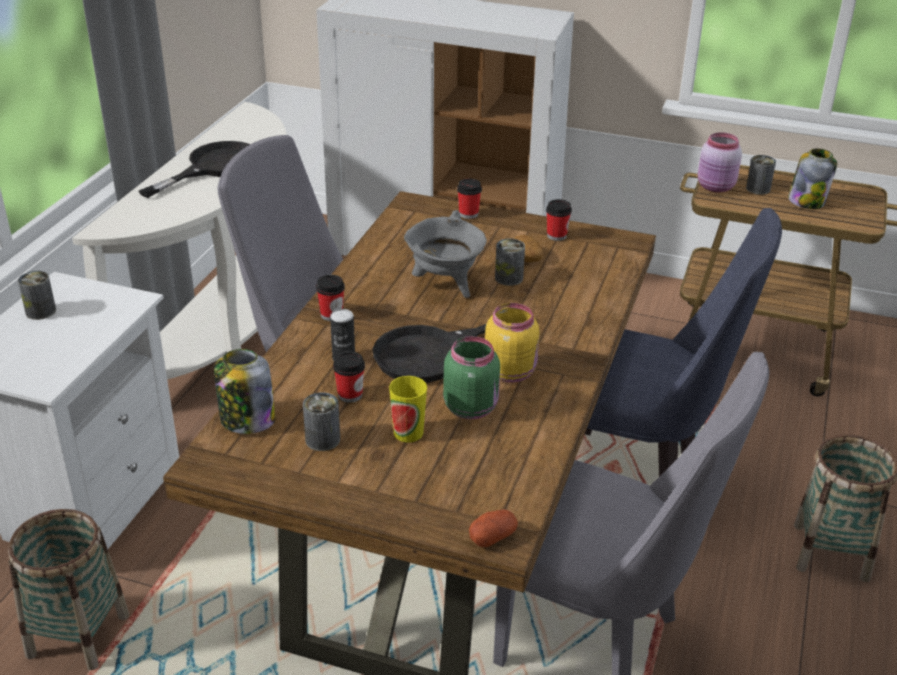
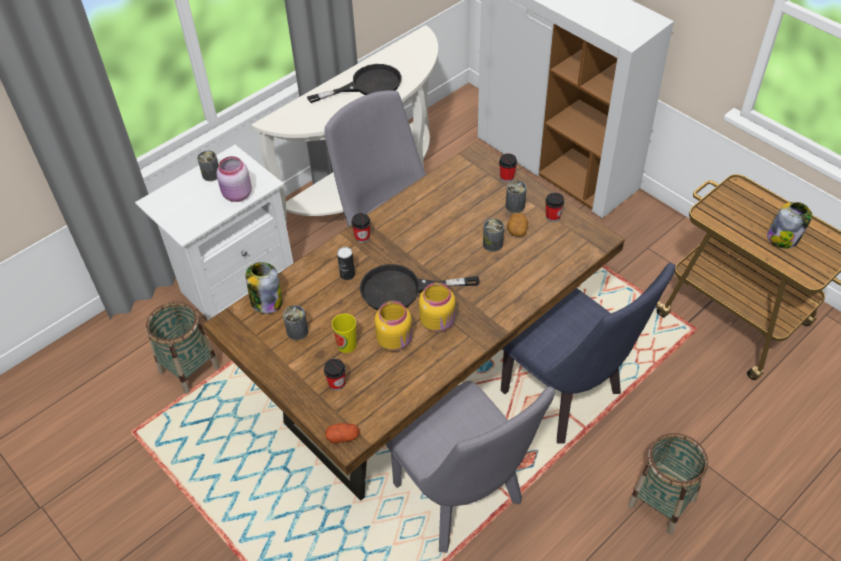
camera: 30 degrees right, 15 degrees up
cup [333,351,365,403] -> cup moved to [324,359,346,391]
grey cooking pot [404,210,487,298] -> none
green jar [443,336,500,419] -> yellow jar [375,301,412,351]
pink jar [698,132,742,193] -> pink jar moved to [216,156,252,202]
can [746,155,776,195] -> can moved to [506,181,527,213]

